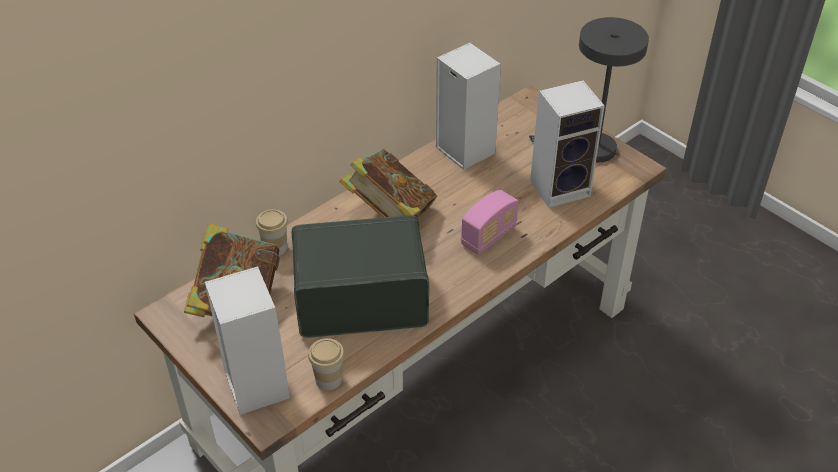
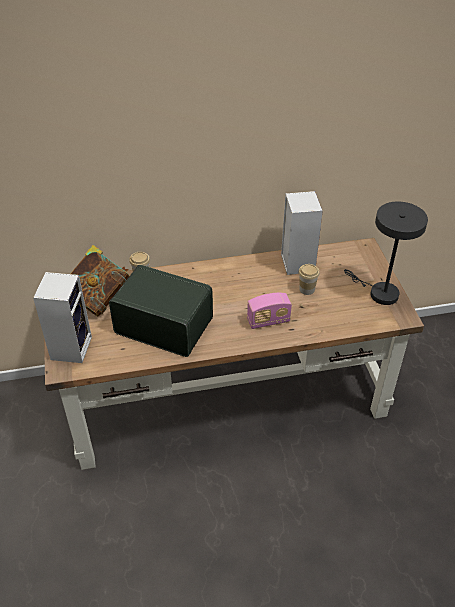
camera: 30 degrees right, 0 degrees up
cup [308,338,344,390] -> cup moved to [299,264,320,295]
book [339,149,437,218] -> none
speaker [530,80,605,208] -> none

